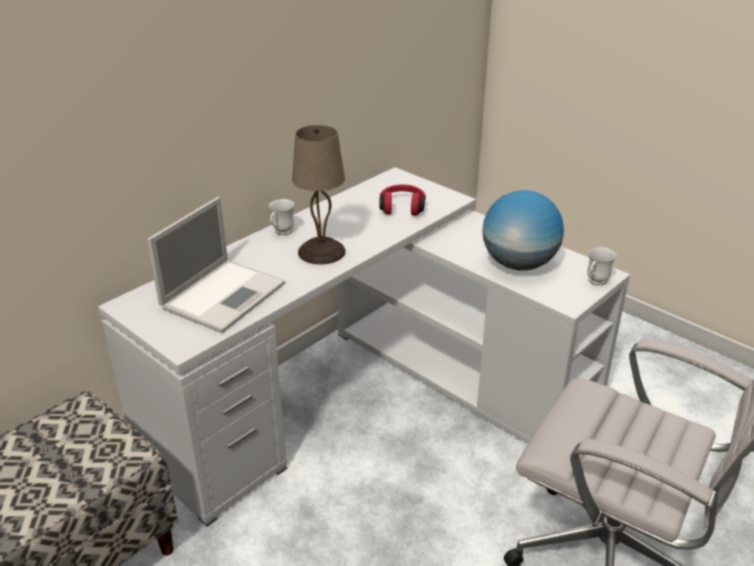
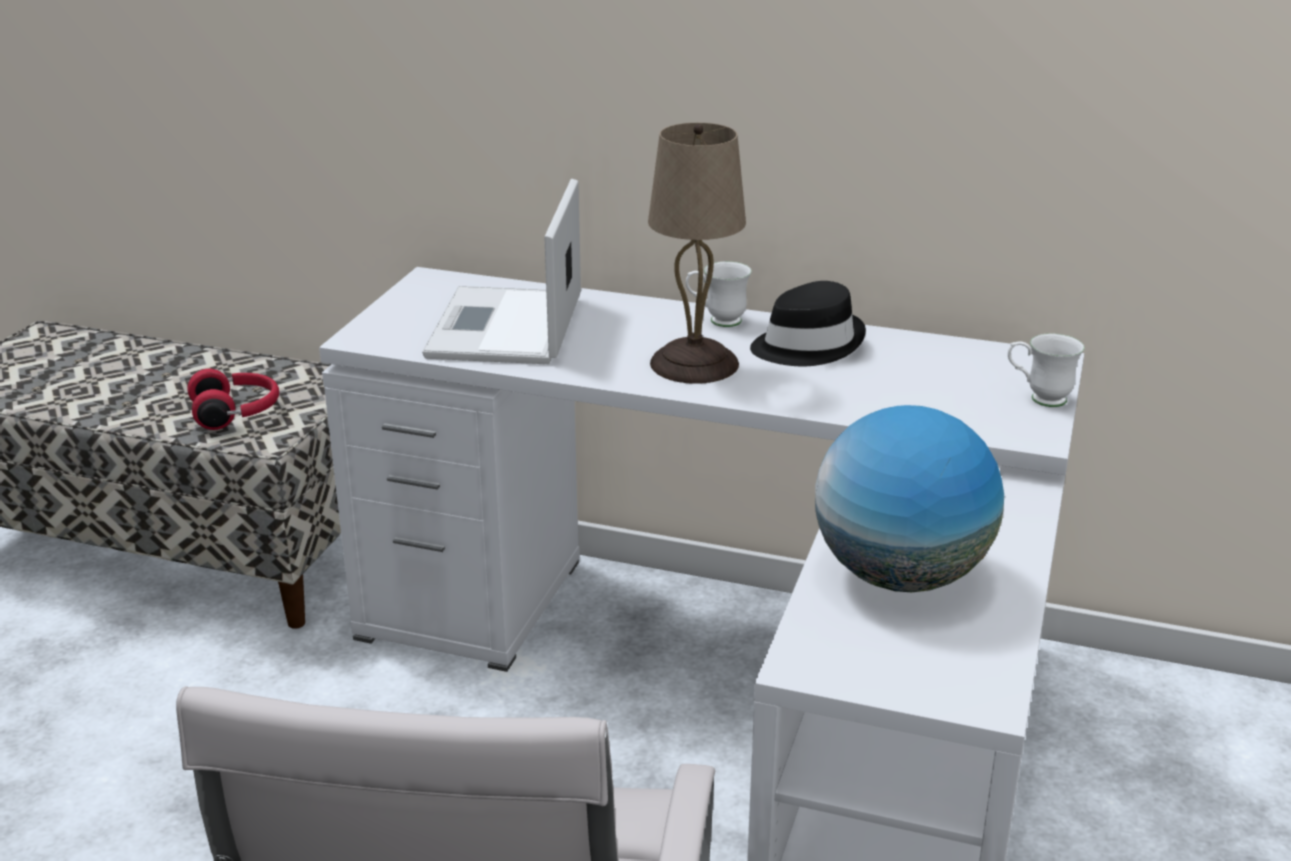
camera: 65 degrees right, 5 degrees down
laptop [147,197,285,333] -> laptop turned 90 degrees clockwise [422,179,581,364]
red headphones [380,185,426,216] -> red headphones moved to [187,369,279,430]
white mug [587,247,617,286] -> white mug moved to [1008,333,1085,407]
none -> black hat [750,281,866,366]

